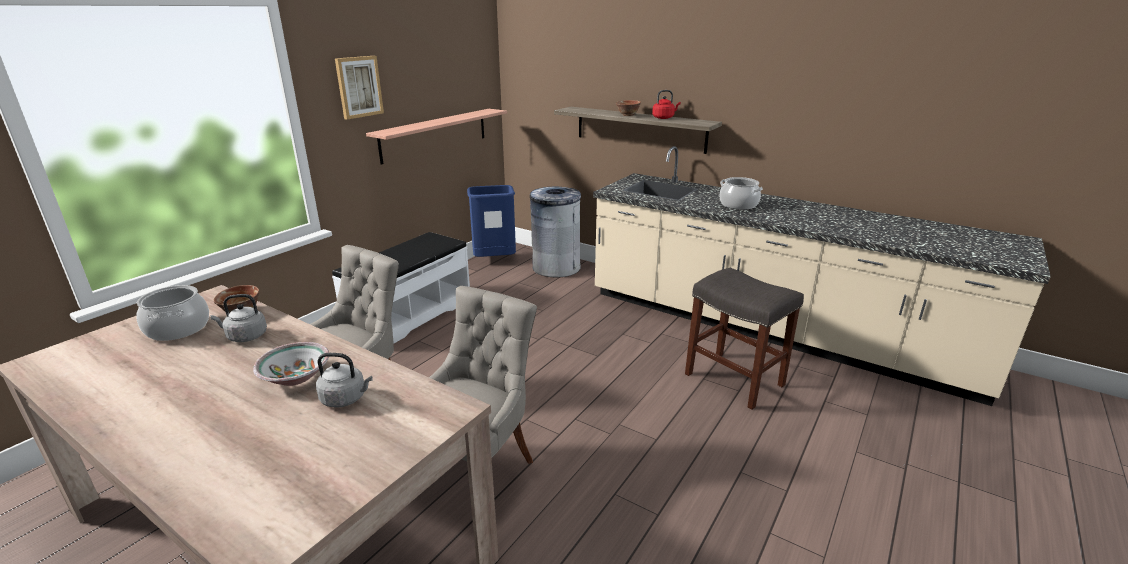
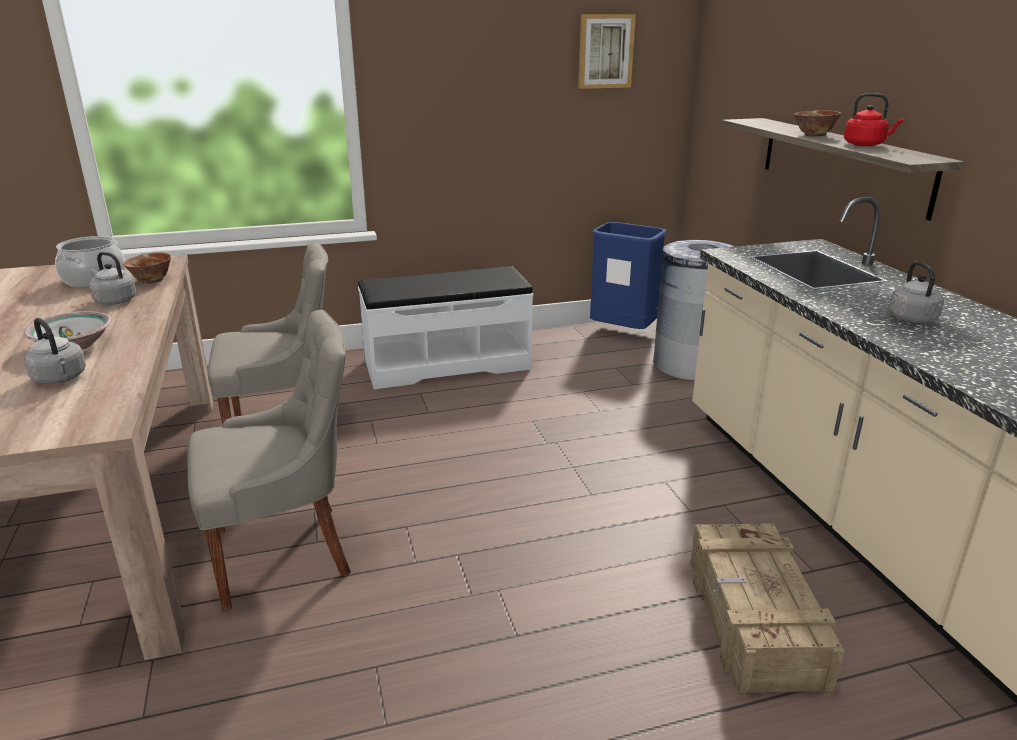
camera: 40 degrees right, 0 degrees up
picture [335,56,384,120] -> picture moved to [578,14,636,89]
shelf [366,109,507,165] -> none
grey stool [685,268,804,410] -> crate [690,523,844,697]
cooking pot [720,177,763,210] -> grey kettle [889,261,944,323]

